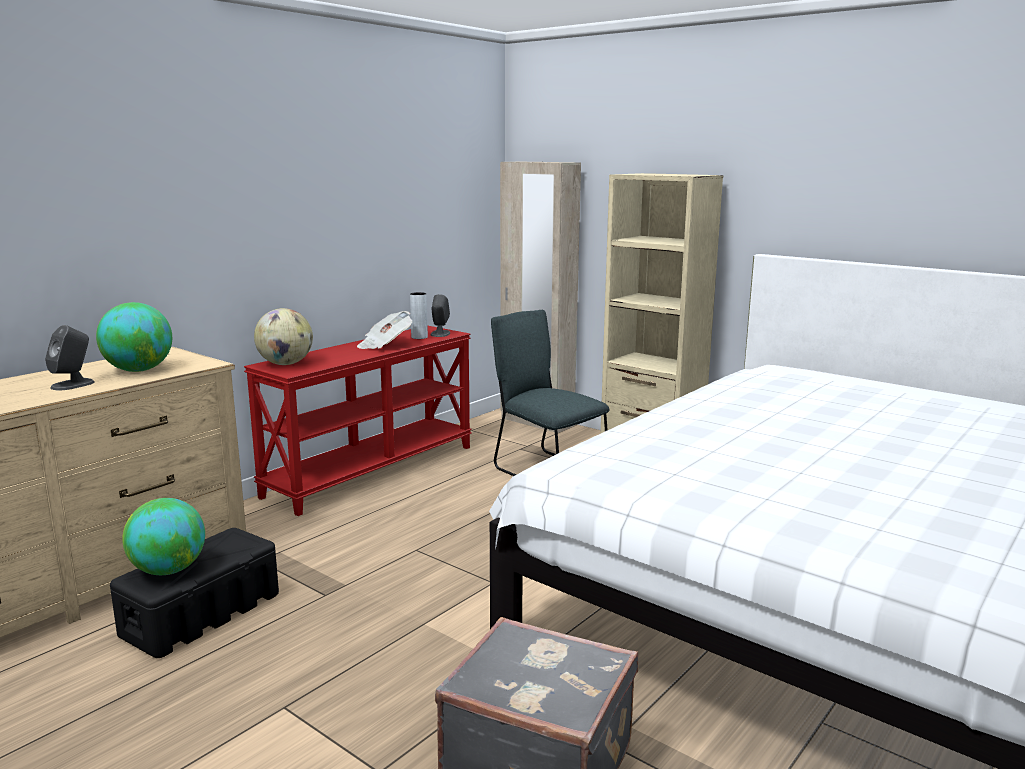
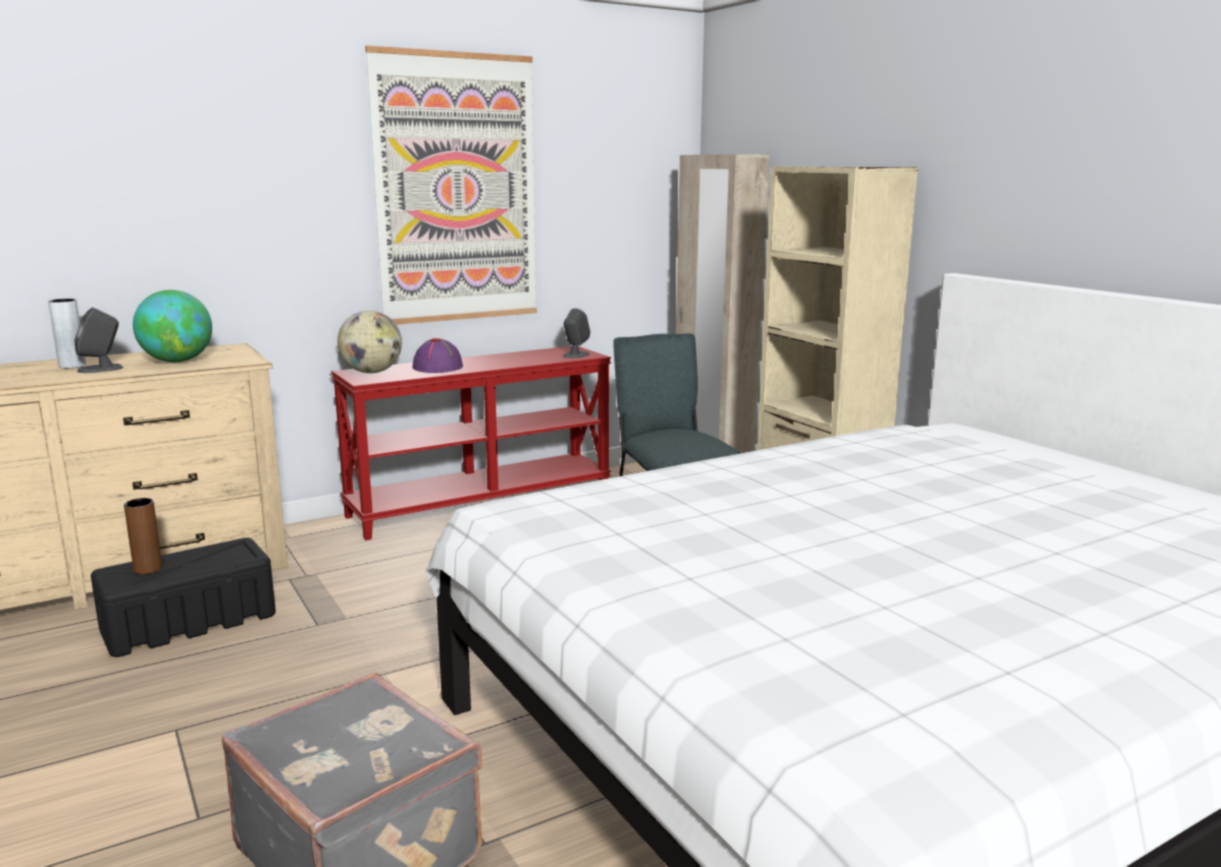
camera: 20 degrees right, 0 degrees up
globe [122,498,205,575] -> brown vase [124,498,162,574]
newspaper [357,311,412,349] -> none
grey vase [410,292,428,339] -> grey vase moved to [48,299,86,368]
none -> picture [365,46,537,325]
none -> purple hat [412,338,463,373]

